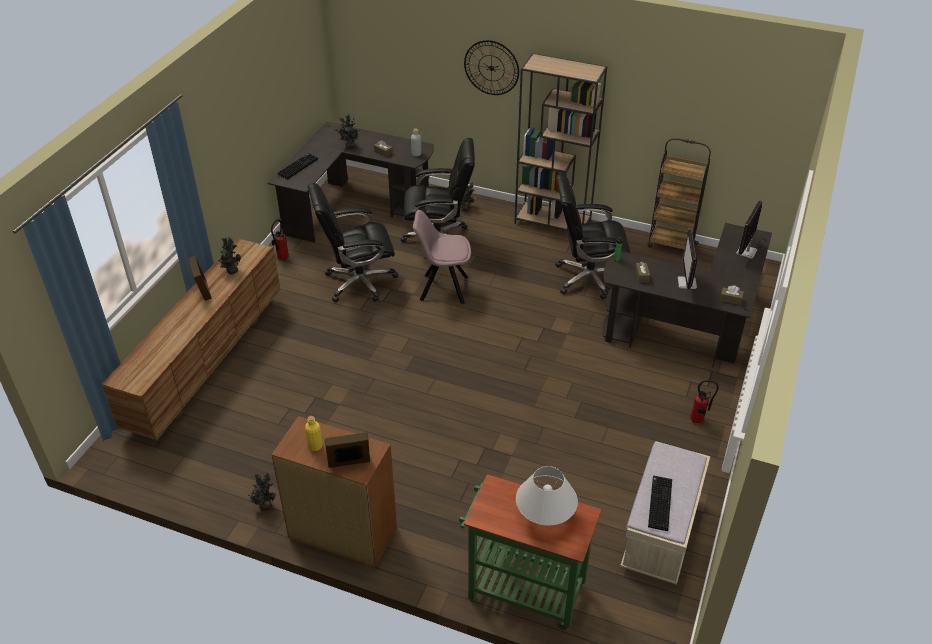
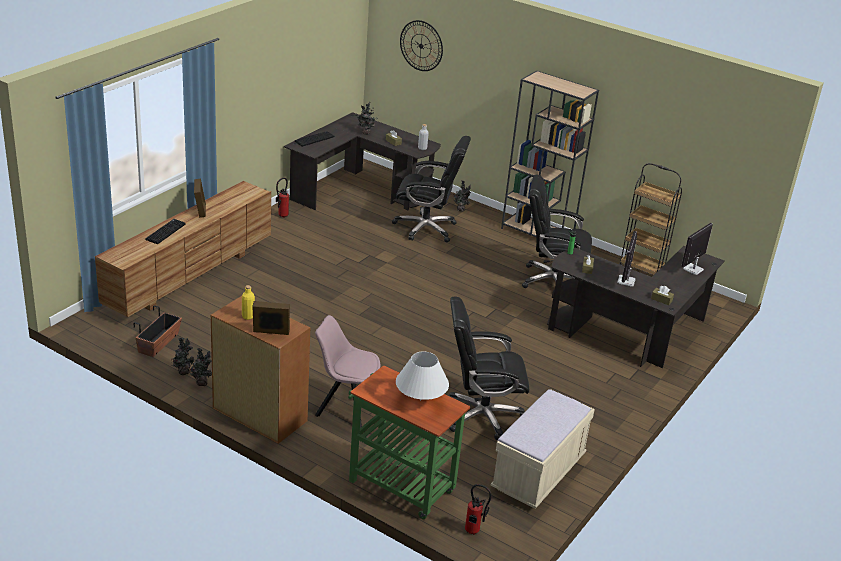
camera: 10 degrees right, 10 degrees down
potted plant [218,237,241,274] -> potted plant moved to [171,338,194,375]
black office chair [308,183,398,302] -> black office chair moved to [448,297,529,440]
pink chair [413,210,471,304] -> pink chair moved to [315,315,380,428]
wall clock [464,40,519,95] -> wall clock moved to [400,20,443,71]
keyboard [648,476,672,531] -> keyboard moved to [146,219,186,244]
fire extinguisher [690,380,719,423] -> fire extinguisher moved to [465,484,492,535]
none -> planter [134,305,182,357]

